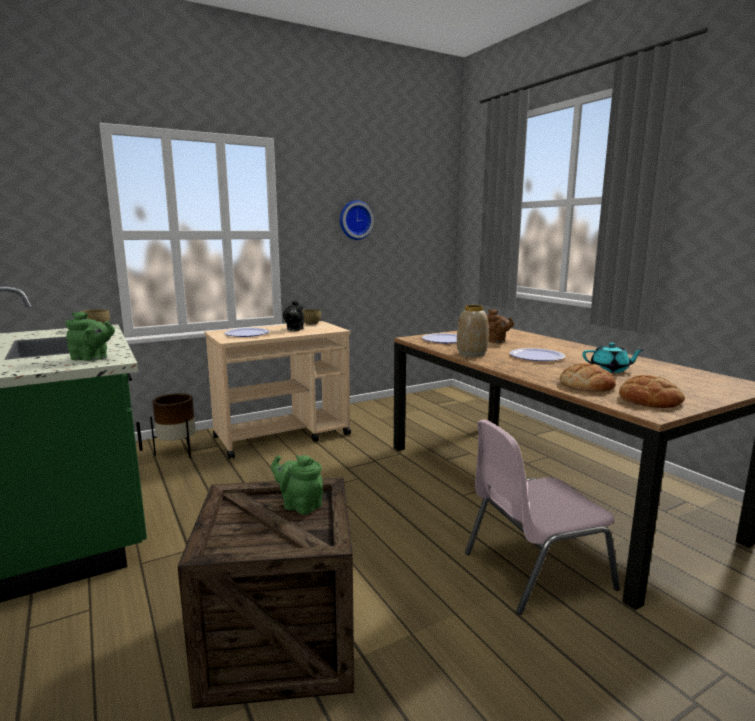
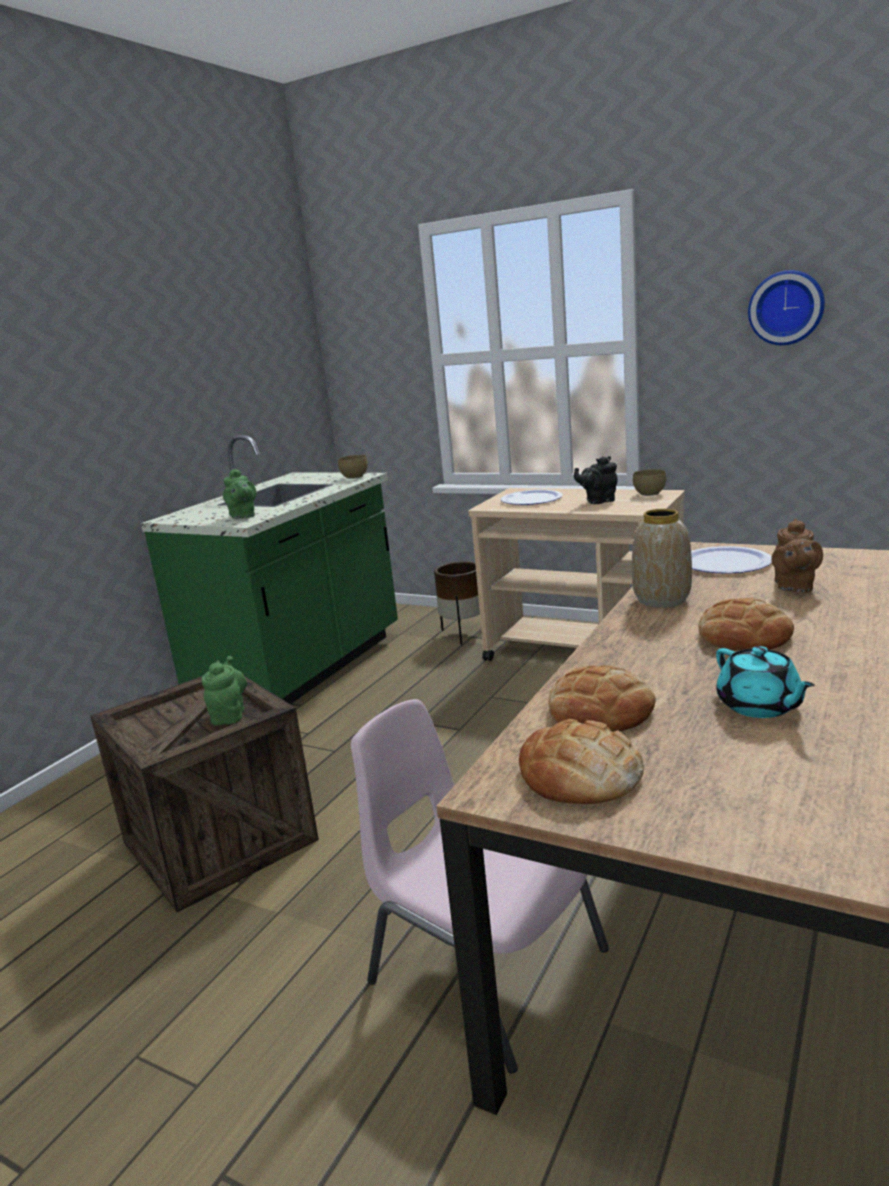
camera: 60 degrees right, 5 degrees up
plate [509,348,565,361] -> bread [698,598,794,651]

